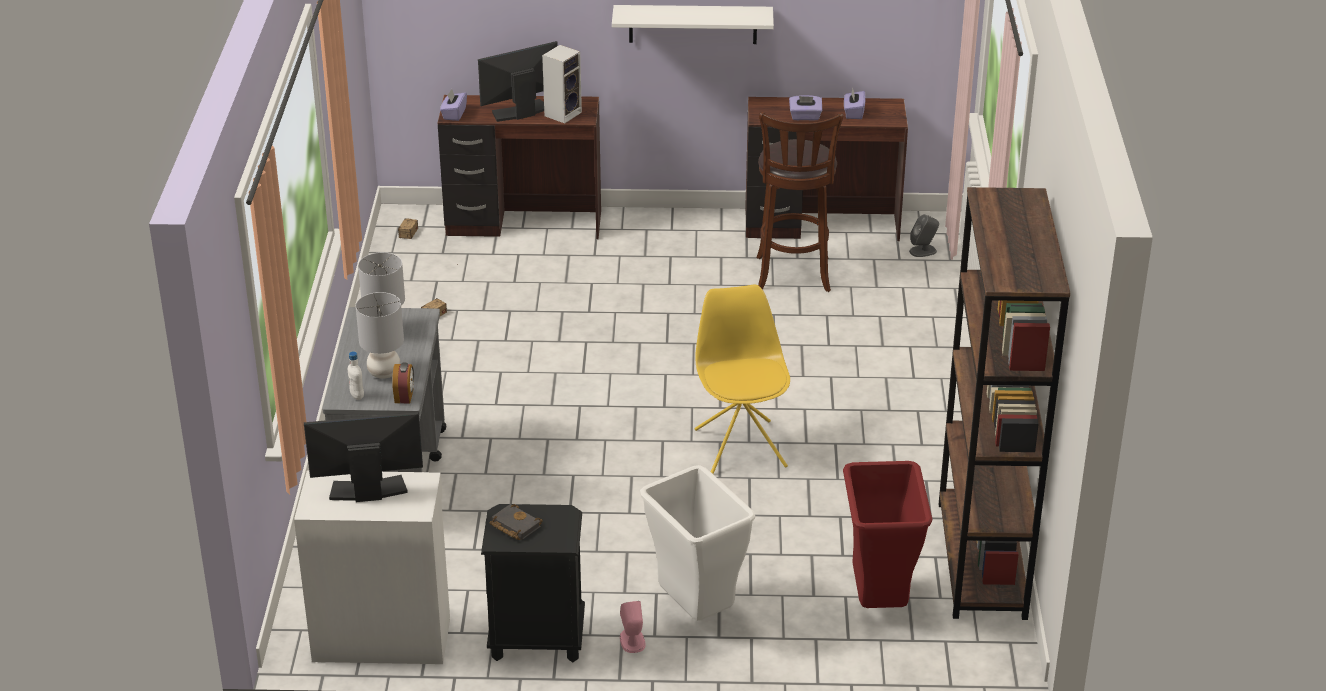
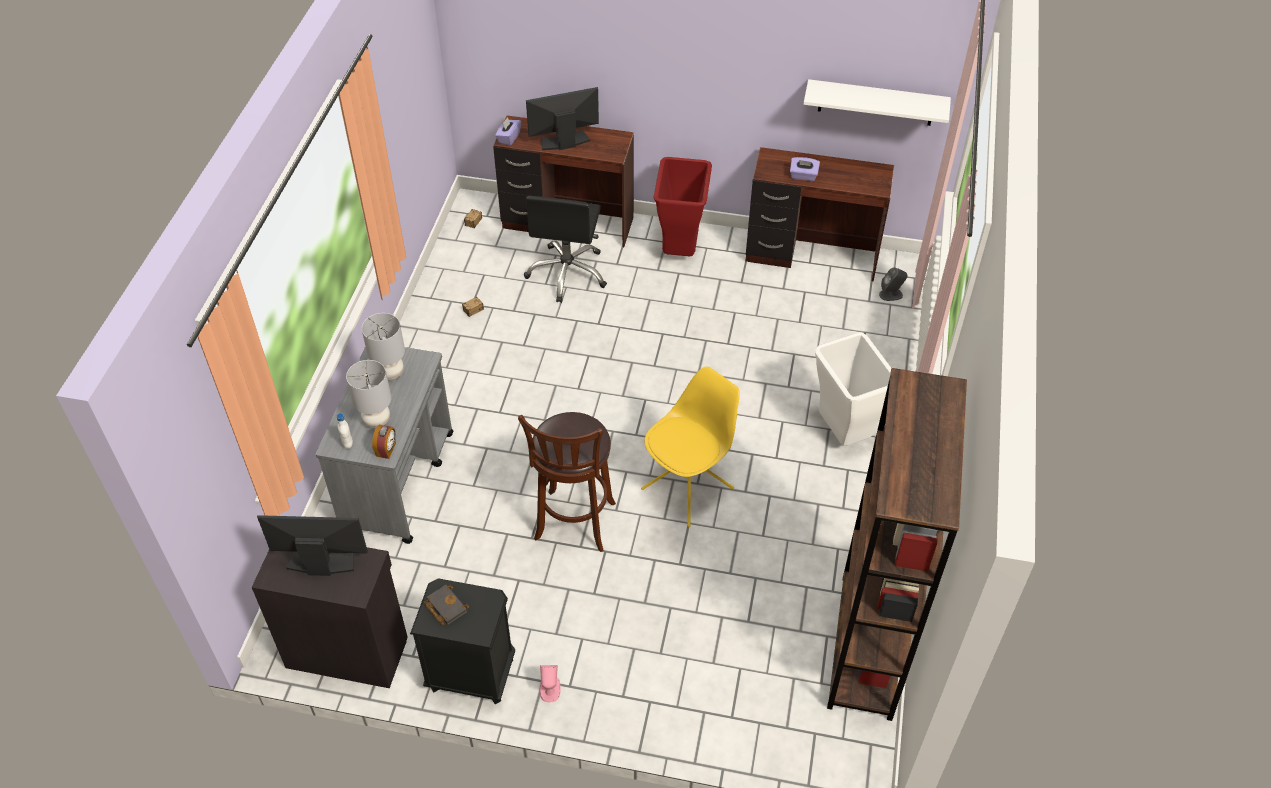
camera: 10 degrees right, 15 degrees up
white cabinet [294,470,450,664] -> black cabinet [252,547,408,688]
speaker [542,45,582,123] -> none
white shelf [612,5,774,44] -> white shelf moved to [804,79,951,126]
white trash can [640,465,755,621] -> white trash can moved to [815,333,891,446]
yellow chair [695,284,790,474] -> yellow chair turned 45 degrees clockwise [641,367,740,527]
brown stool [756,112,843,292] -> brown stool moved to [518,412,616,552]
red trash can [843,461,932,608] -> red trash can moved to [654,157,712,256]
purple tissue box [844,87,866,119] -> none
none -> black office chair [524,196,607,303]

